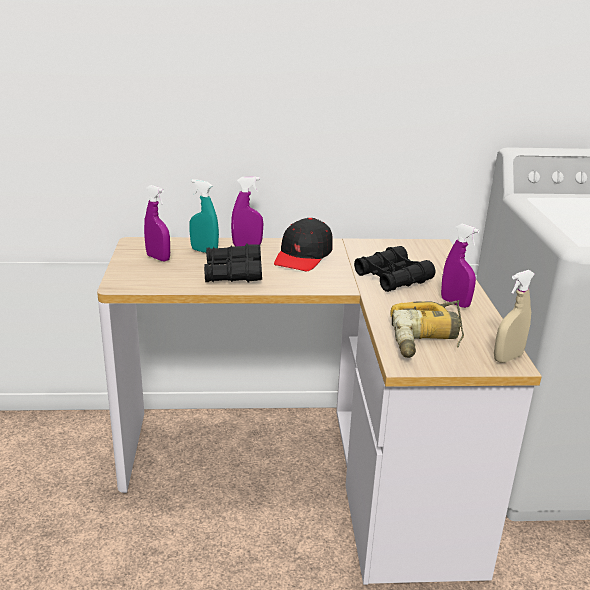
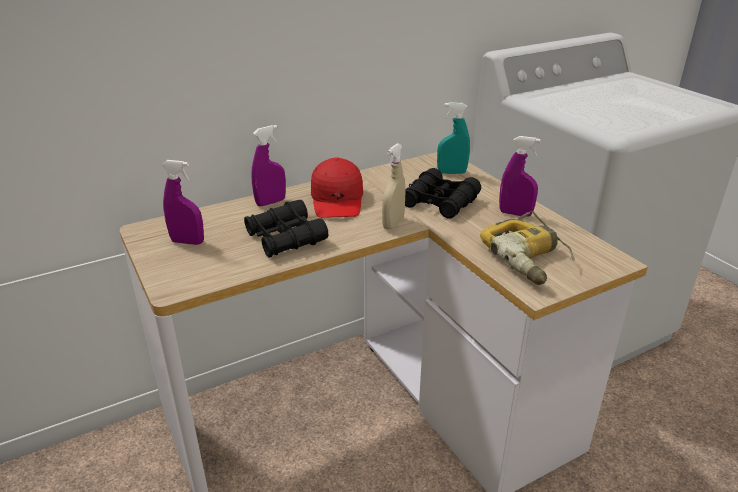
camera: 25 degrees left, 5 degrees up
turquoise spray bottle [189,179,219,253] -> turquoise spray bottle moved to [437,102,470,174]
black cap [274,218,333,271] -> red cap [311,157,363,218]
beige spray bottle [494,270,535,363] -> beige spray bottle moved to [382,143,406,230]

